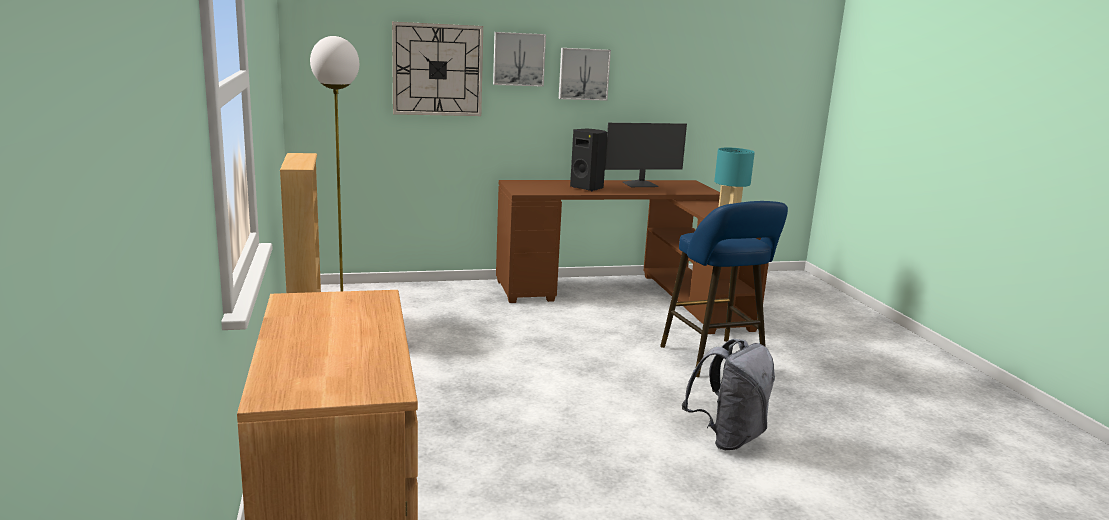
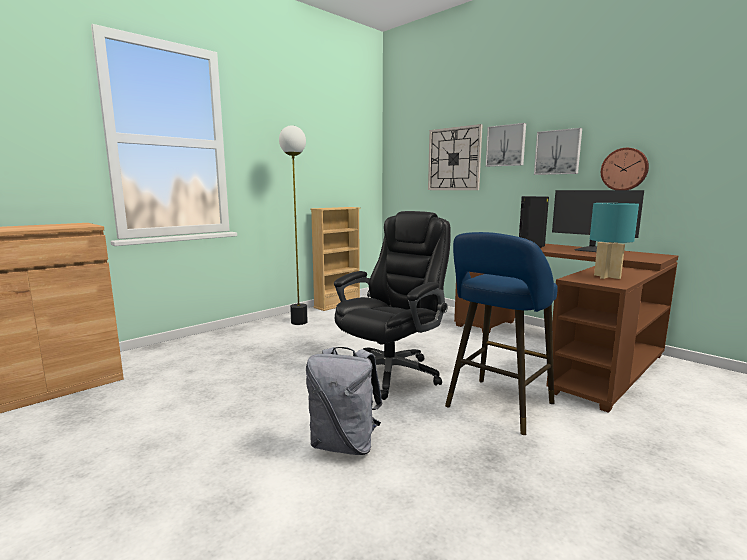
camera: 60 degrees right, 5 degrees down
none -> black office chair [334,211,451,400]
none -> wall clock [601,148,649,190]

